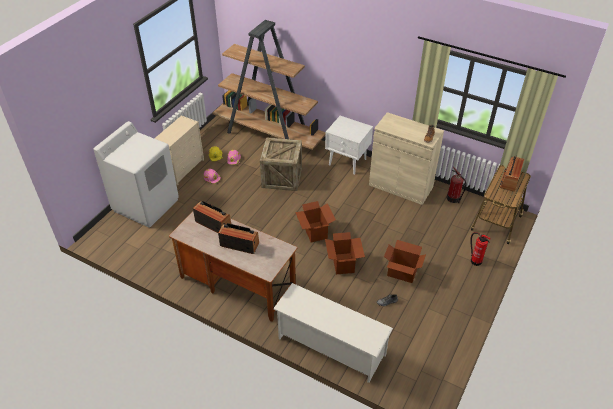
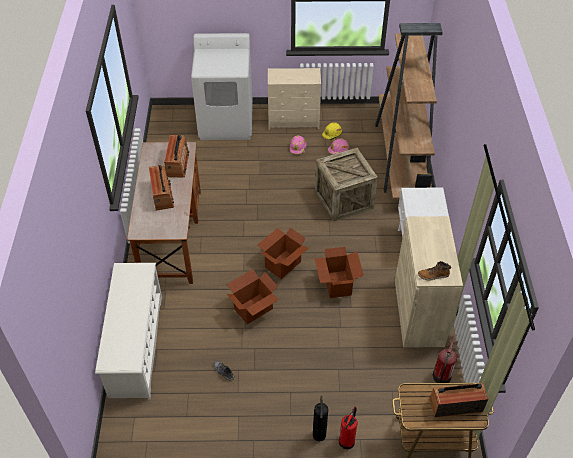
camera: 60 degrees right, 5 degrees up
cardboard box [384,240,426,283] -> cardboard box moved to [315,247,364,298]
none -> fire extinguisher [313,396,328,442]

